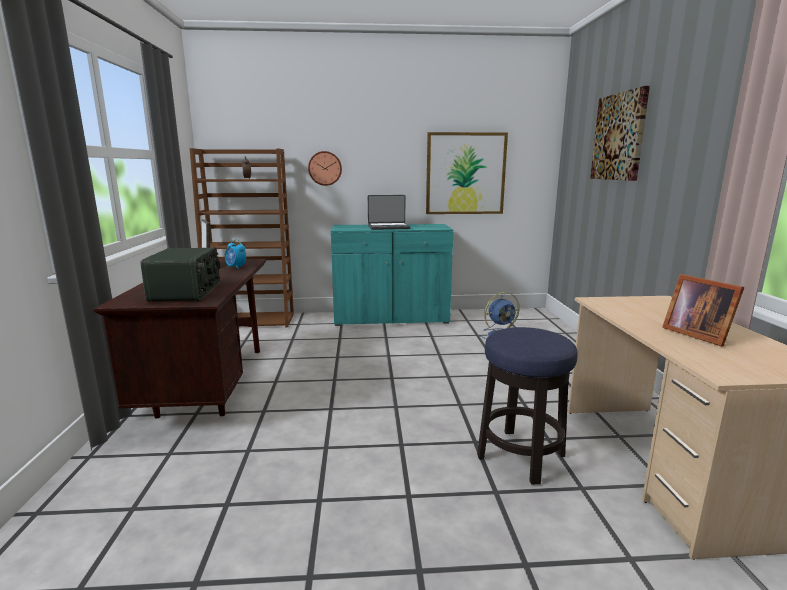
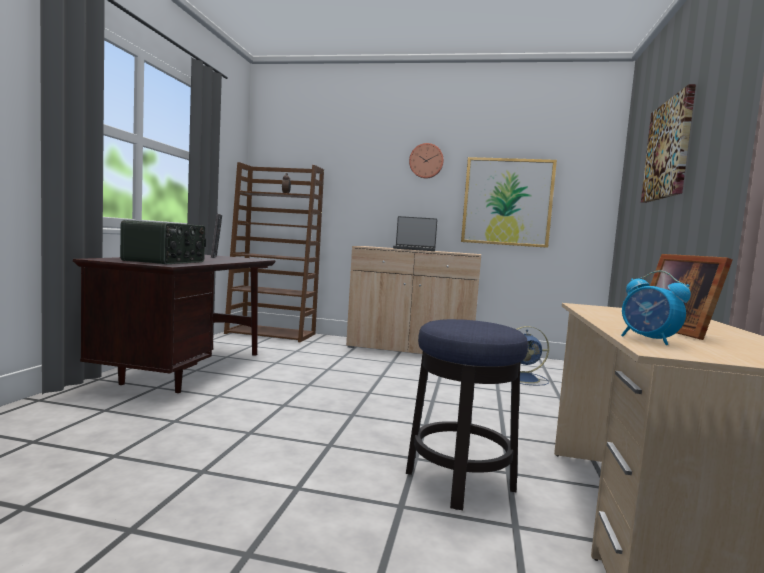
camera: 15 degrees right, 10 degrees down
alarm clock [225,239,246,269] -> alarm clock moved to [621,271,691,345]
wall clock [308,151,342,186] -> wall clock moved to [409,143,444,179]
turquoise cabinet [331,224,453,326] -> beige cabinet [346,246,481,354]

